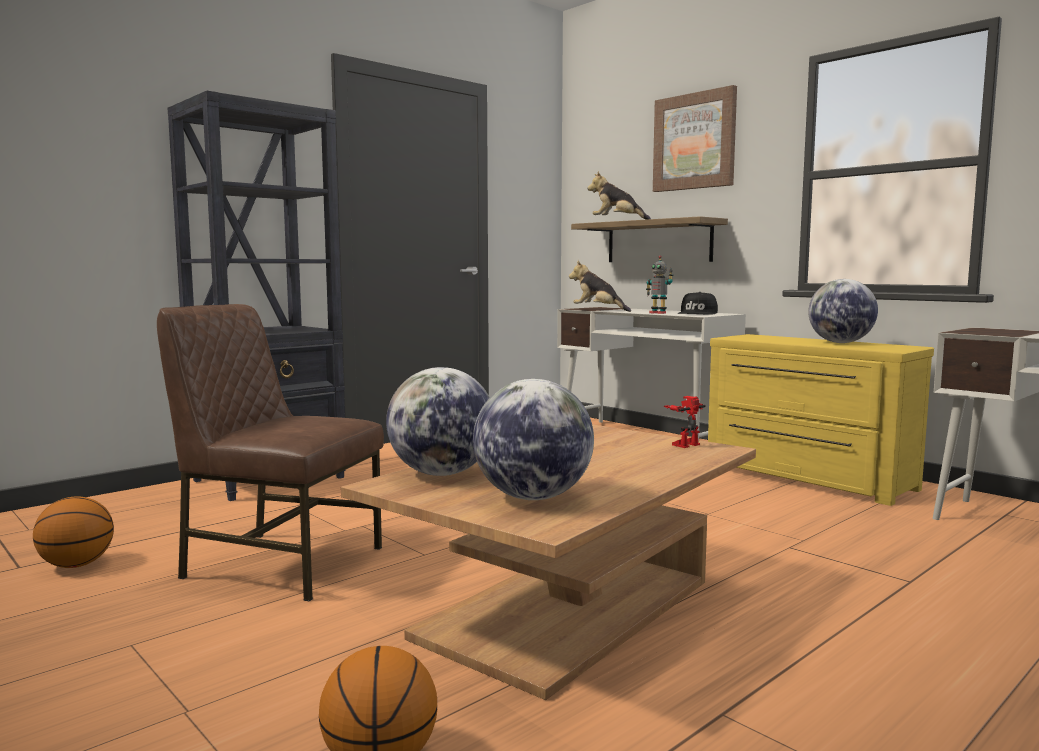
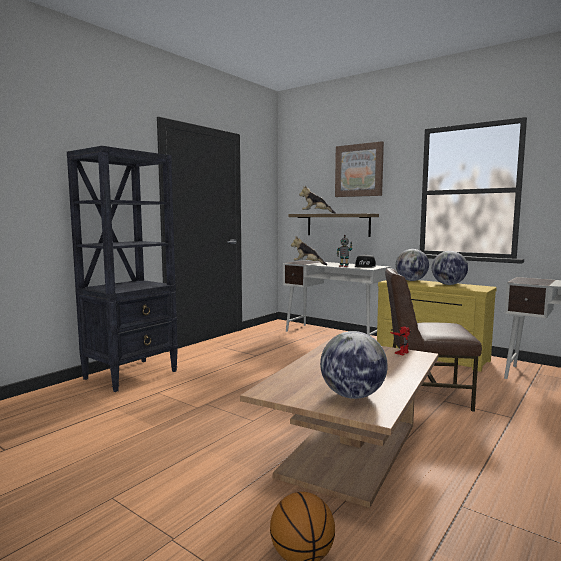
camera: 10 degrees left, 0 degrees up
basketball [33,496,114,568] -> none
brown chair [157,304,384,601] -> brown chair moved to [385,268,482,412]
globe [386,367,490,476] -> globe moved to [396,249,429,281]

